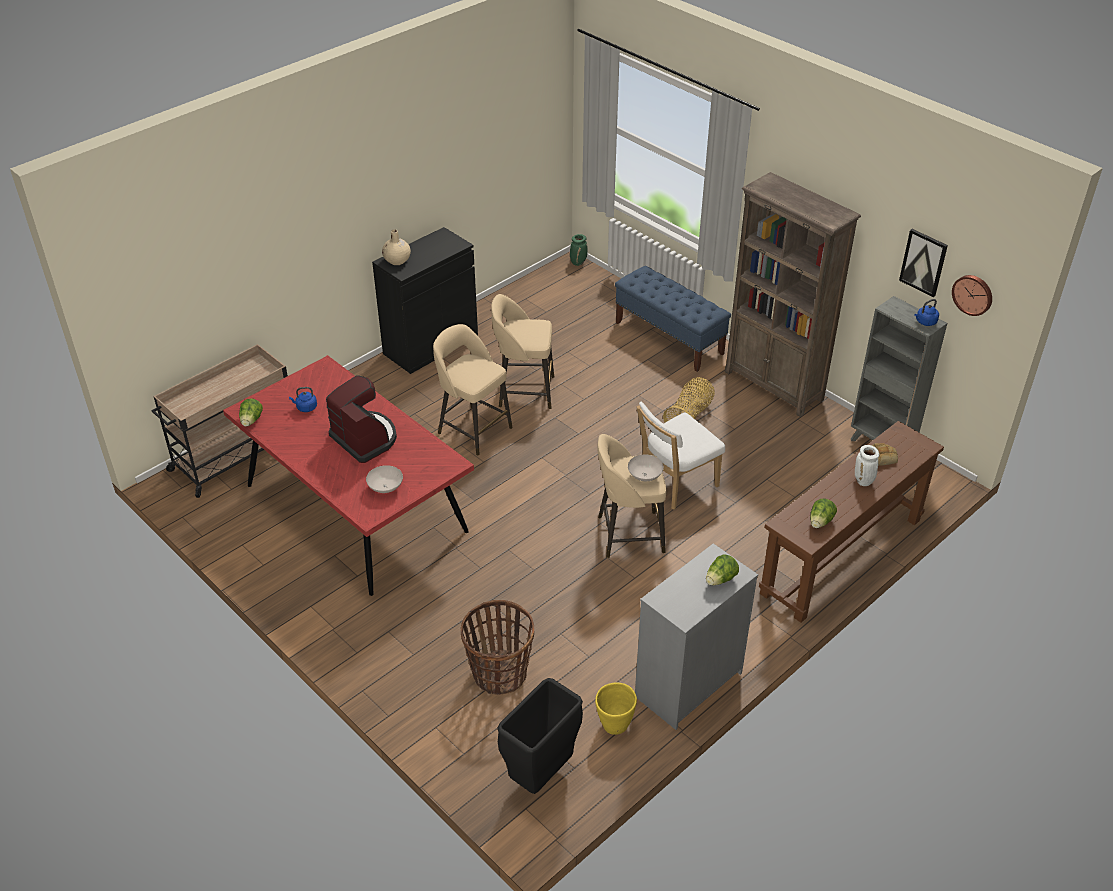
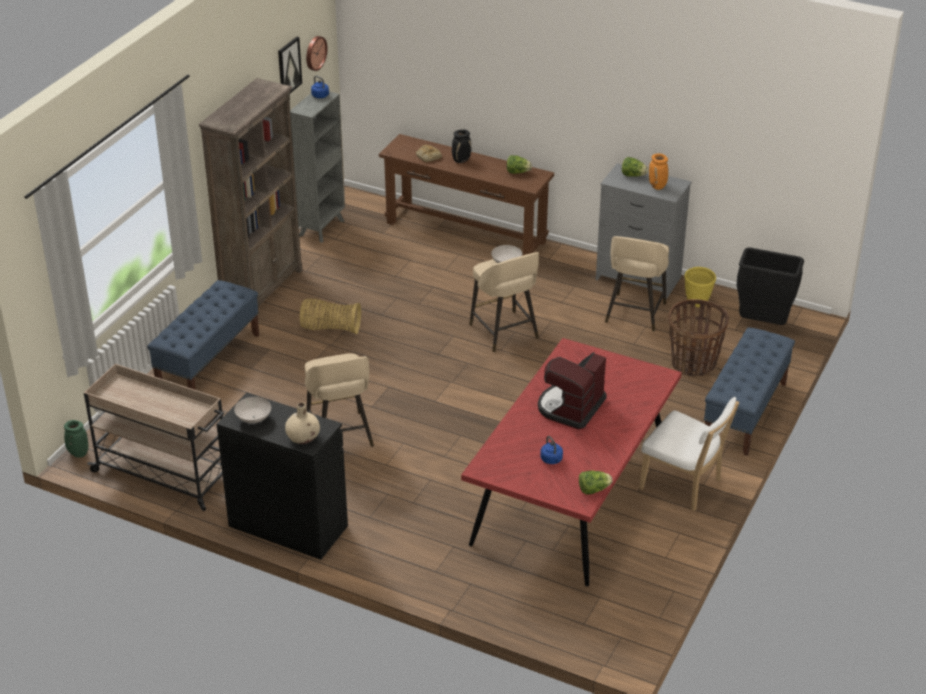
camera: 110 degrees left, 5 degrees down
beige cart [151,344,288,498] -> beige cart moved to [84,364,224,511]
white bowl [366,465,403,493] -> white bowl moved to [234,397,271,423]
beige stool [433,324,513,455] -> beige stool moved to [605,236,669,332]
white chair [637,401,725,509] -> white chair moved to [639,397,739,511]
white vase [855,445,879,486] -> black vase [452,129,471,163]
none -> orange vase [649,153,668,190]
none -> blue bench [704,328,795,456]

